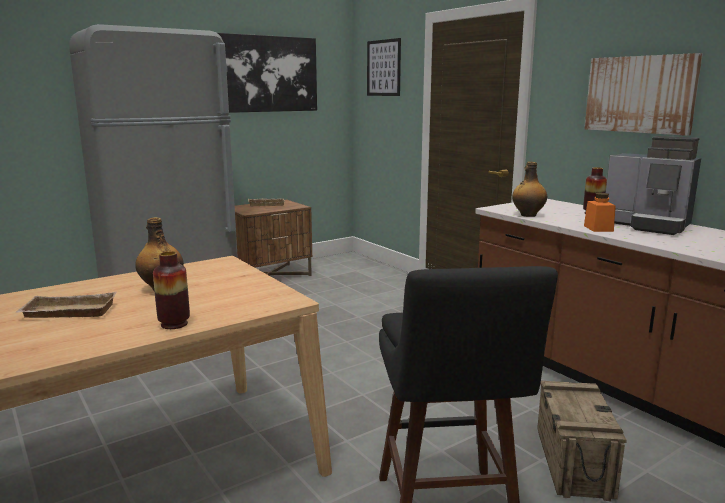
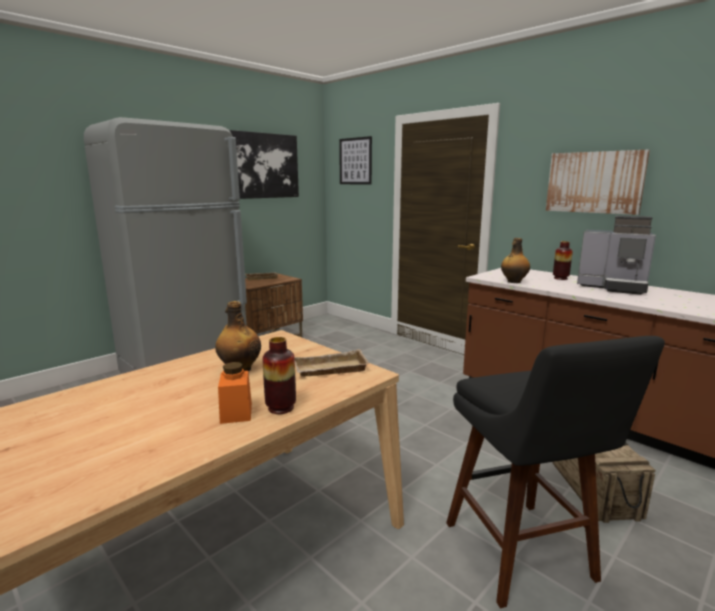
camera: 10 degrees left, 0 degrees up
beige tray [16,292,116,318] -> beige tray moved to [295,349,369,377]
orange jar [584,193,616,232] -> orange jar moved to [218,362,252,424]

